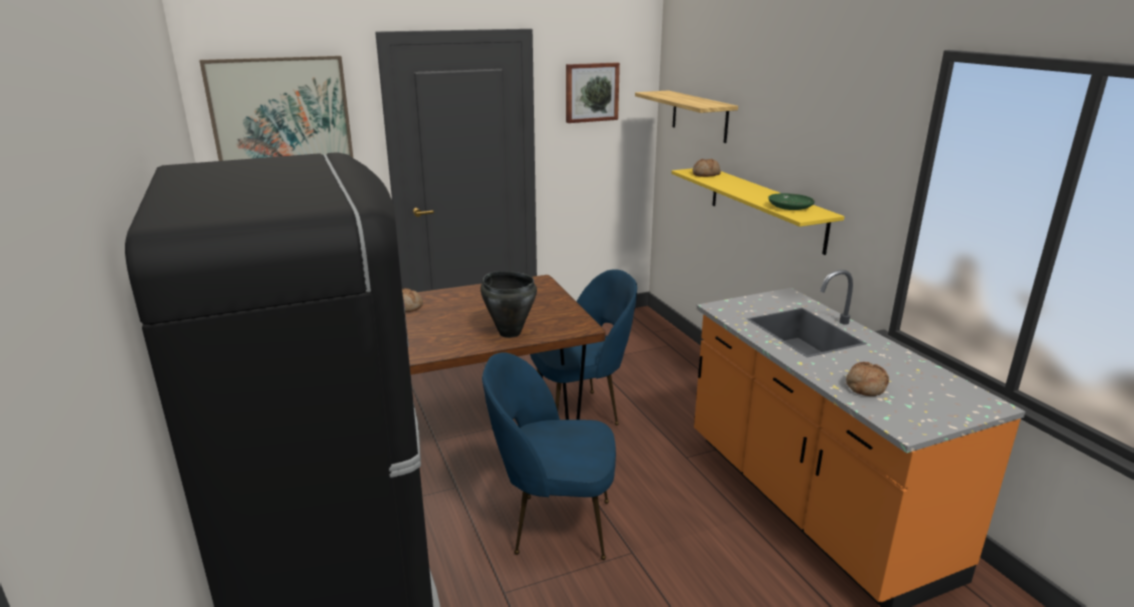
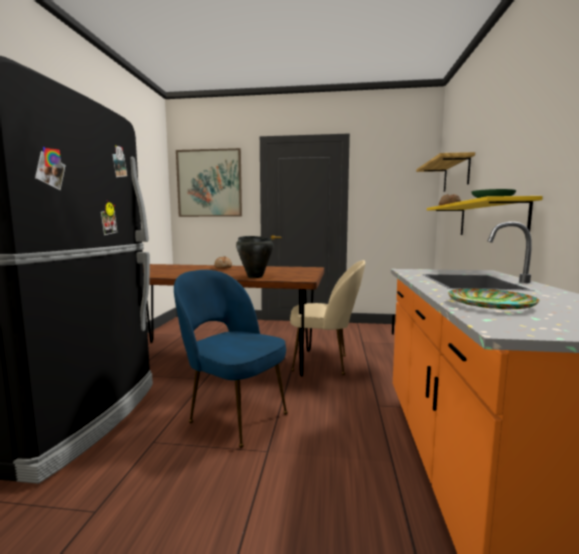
camera: 30 degrees right, 15 degrees down
blue chair [530,269,637,425] -> beige chair [290,260,365,375]
picture [566,62,620,123] -> none
bread [846,362,889,396] -> plate [448,289,540,309]

